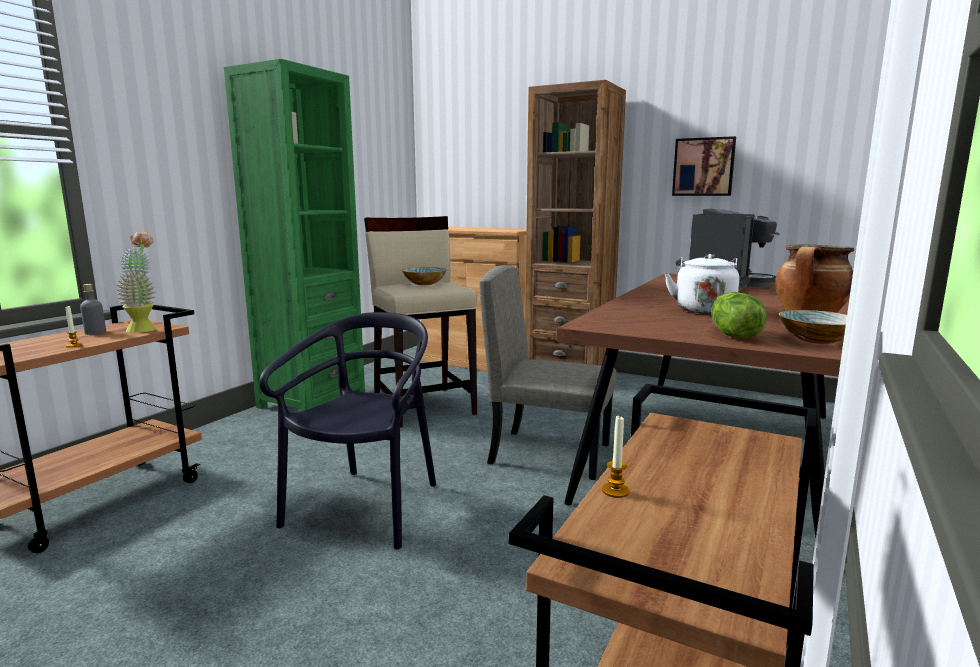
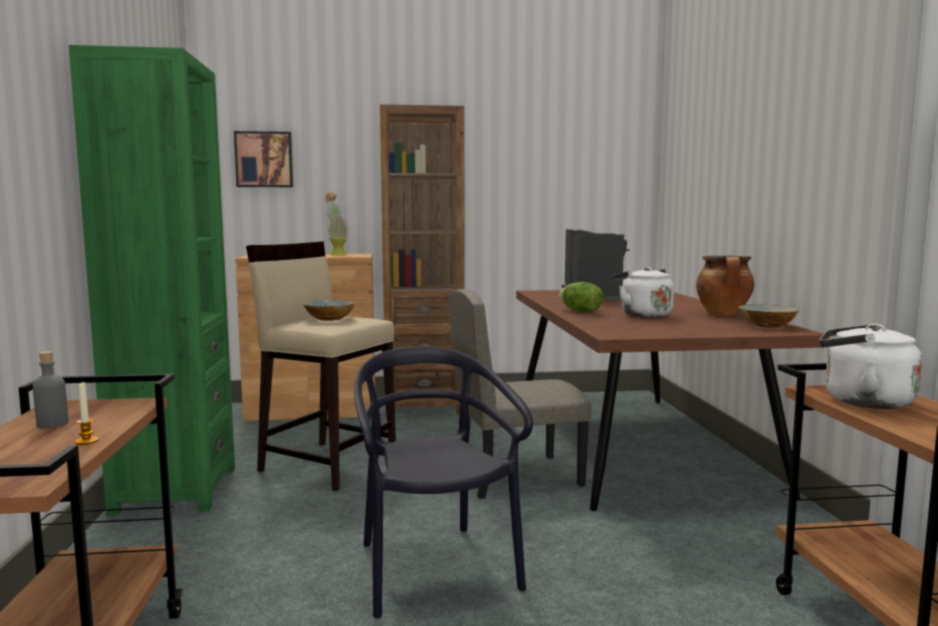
camera: 35 degrees left, 5 degrees down
potted plant [116,232,156,333] -> potted plant moved to [324,192,348,255]
candle [602,416,630,498] -> none
picture [672,136,736,196] -> picture moved to [234,131,293,187]
lettuce [712,292,767,338] -> lettuce moved to [559,282,603,312]
none -> white kettle [819,324,922,409]

